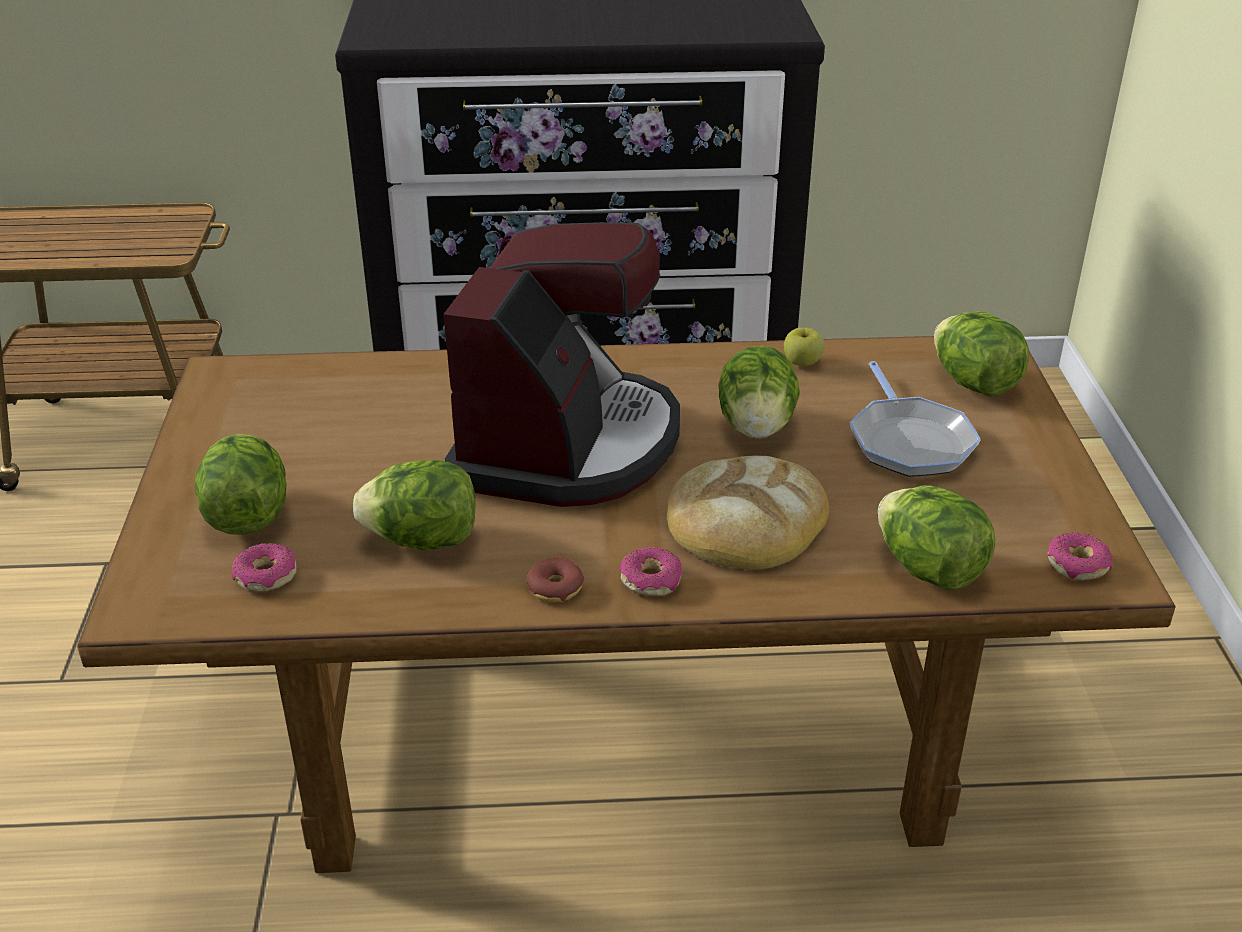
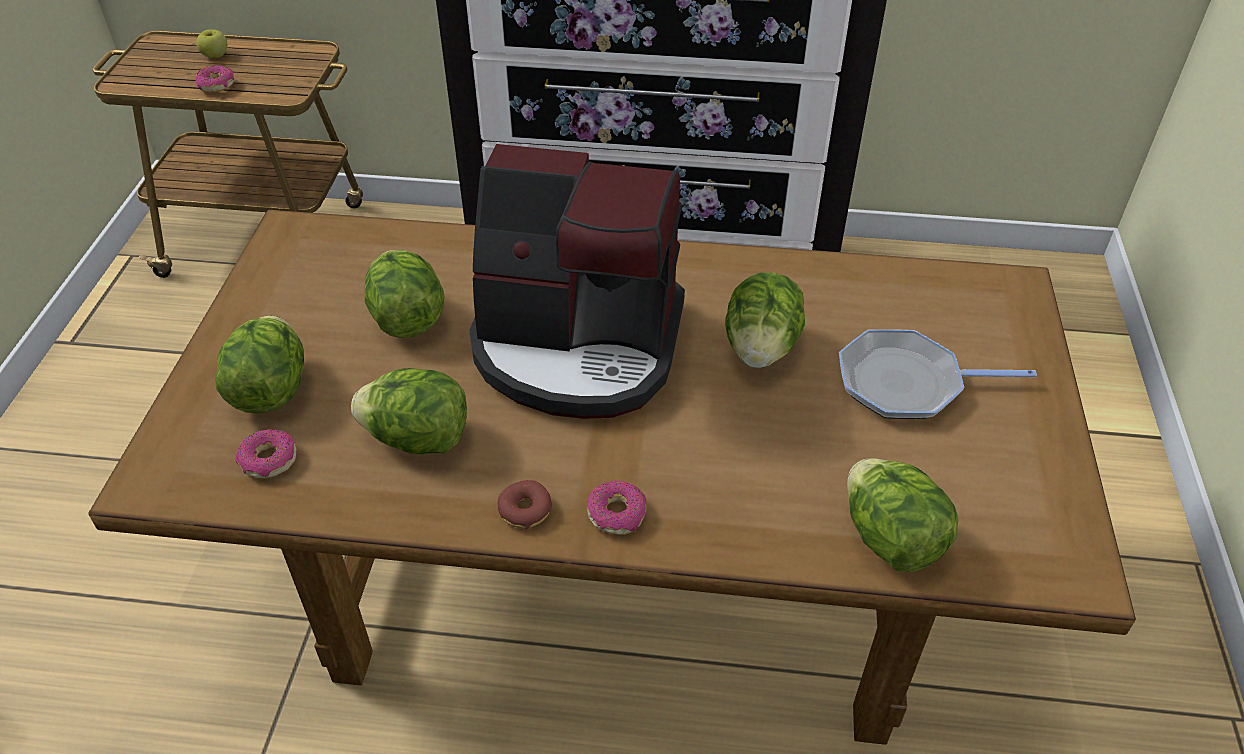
camera: 10 degrees right, 10 degrees up
coffee machine [443,222,680,507] -> coffee machine turned 75 degrees clockwise [469,144,685,419]
bread [667,455,829,570] -> none
apple [784,328,824,366] -> apple moved to [196,29,228,58]
frying pan [850,361,981,477] -> frying pan turned 90 degrees clockwise [839,329,1037,419]
lettuce [934,311,1029,397] -> lettuce moved to [365,250,444,338]
donut [1048,532,1112,580] -> donut moved to [195,65,235,92]

